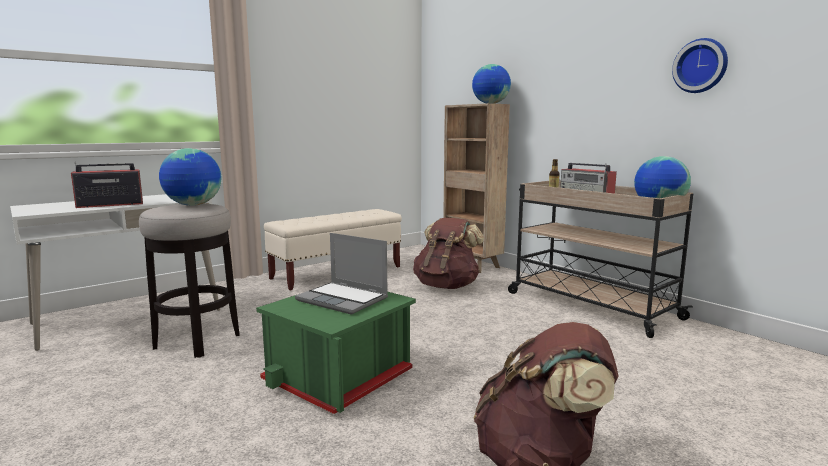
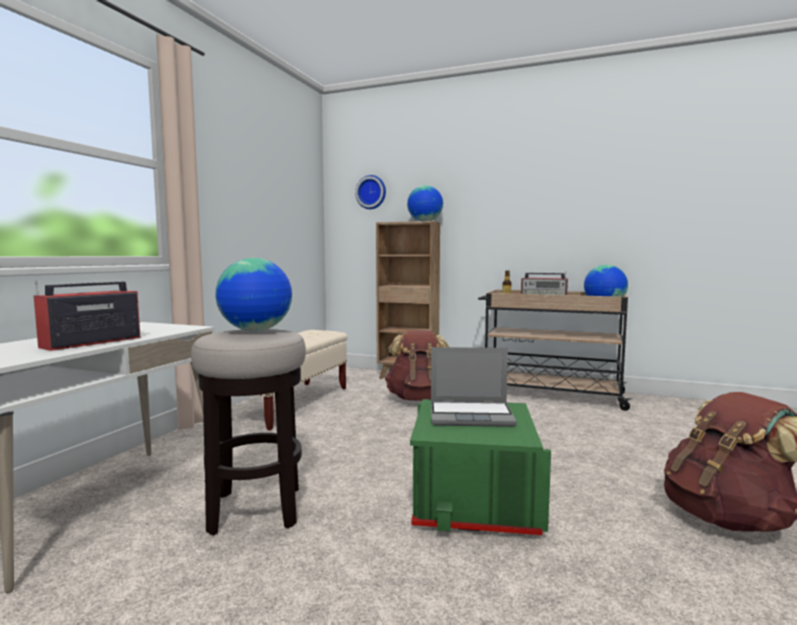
camera: 30 degrees left, 5 degrees down
wall clock [672,38,728,93] -> wall clock moved to [355,175,386,209]

